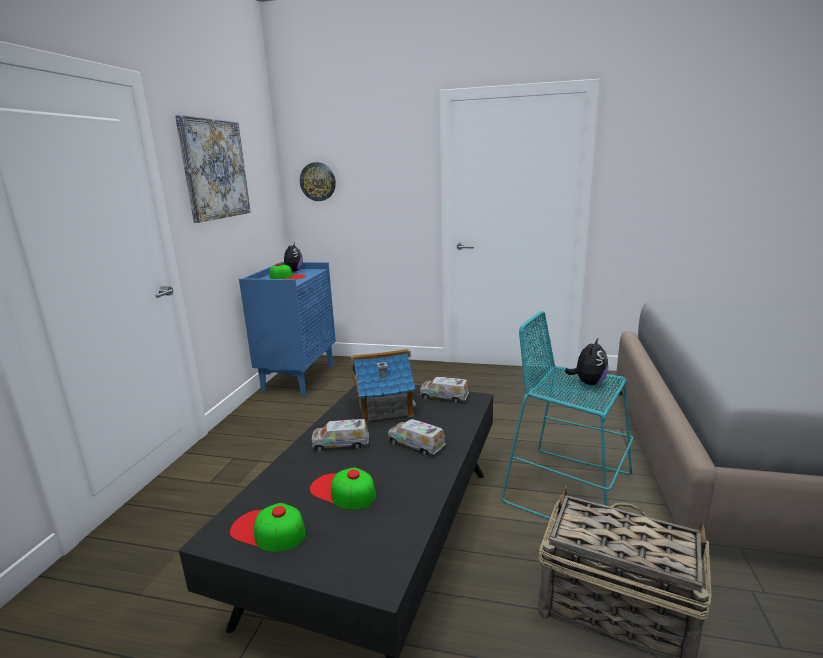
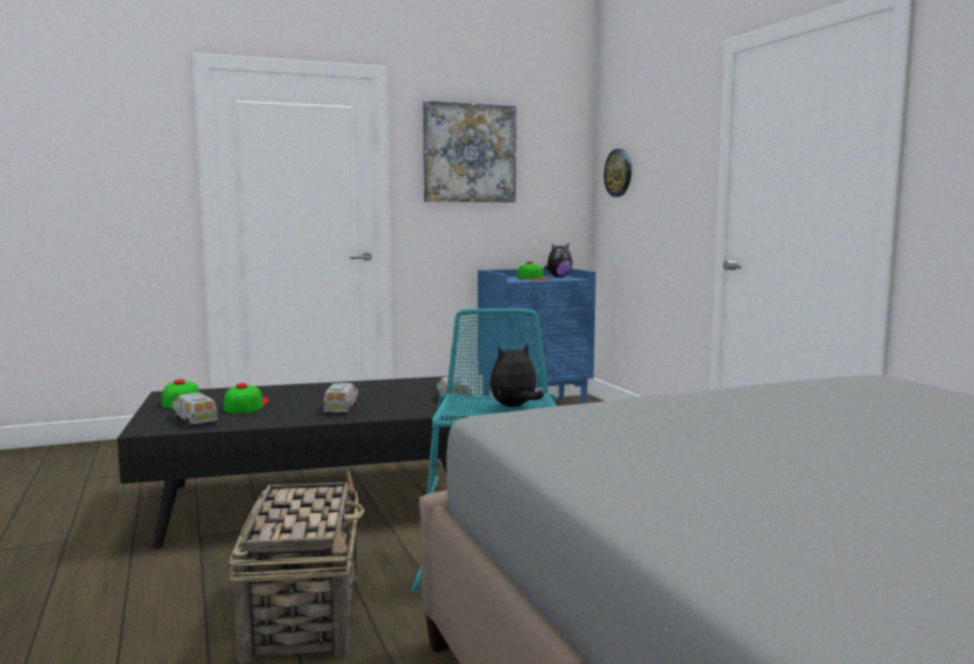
camera: 55 degrees right, 10 degrees down
toy truck [312,419,369,452] -> toy truck moved to [172,393,218,427]
toy house [351,349,417,423] -> none
plush toy [565,337,608,385] -> plush toy turned 150 degrees clockwise [490,343,544,407]

